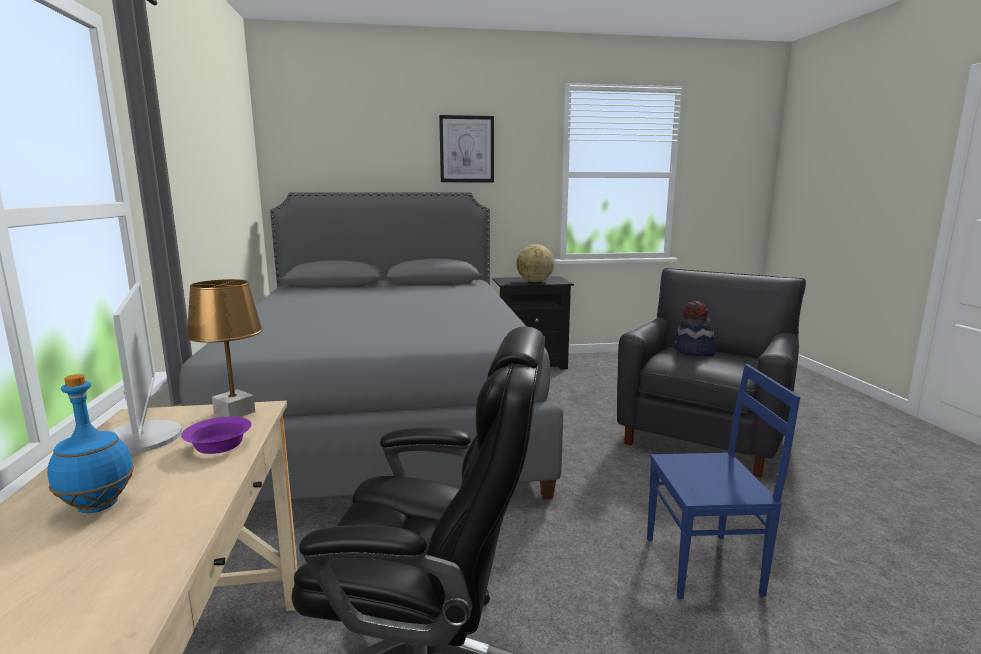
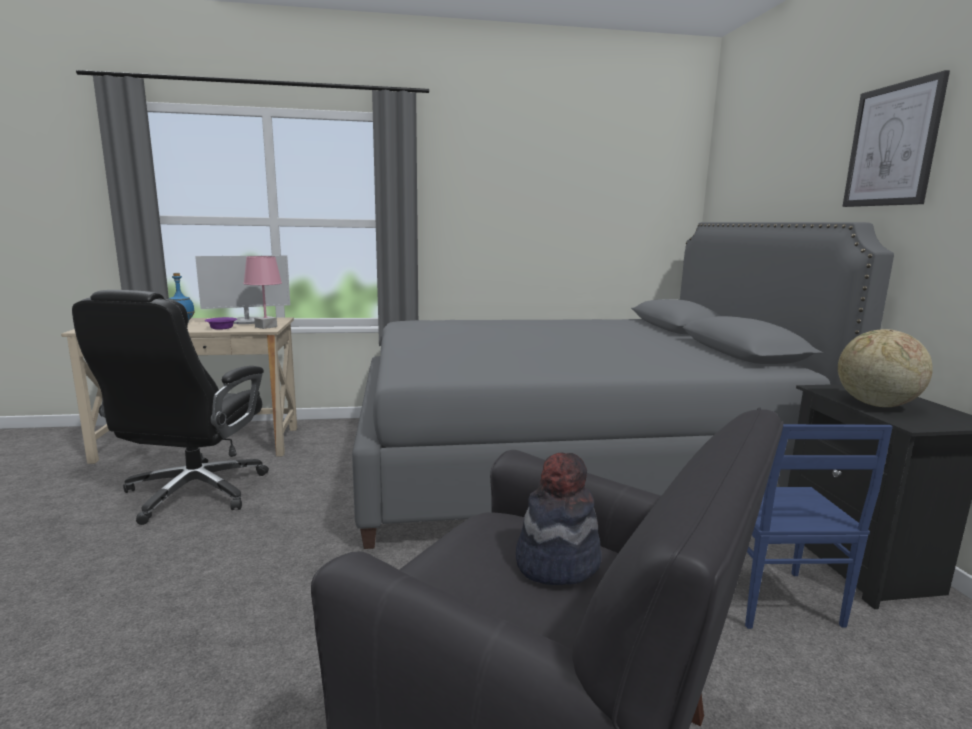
camera: 90 degrees right, 0 degrees up
brown table lamp [186,279,263,417] -> pink table lamp [243,256,282,329]
blue chair [647,364,800,599] -> blue chair moved to [745,424,893,629]

